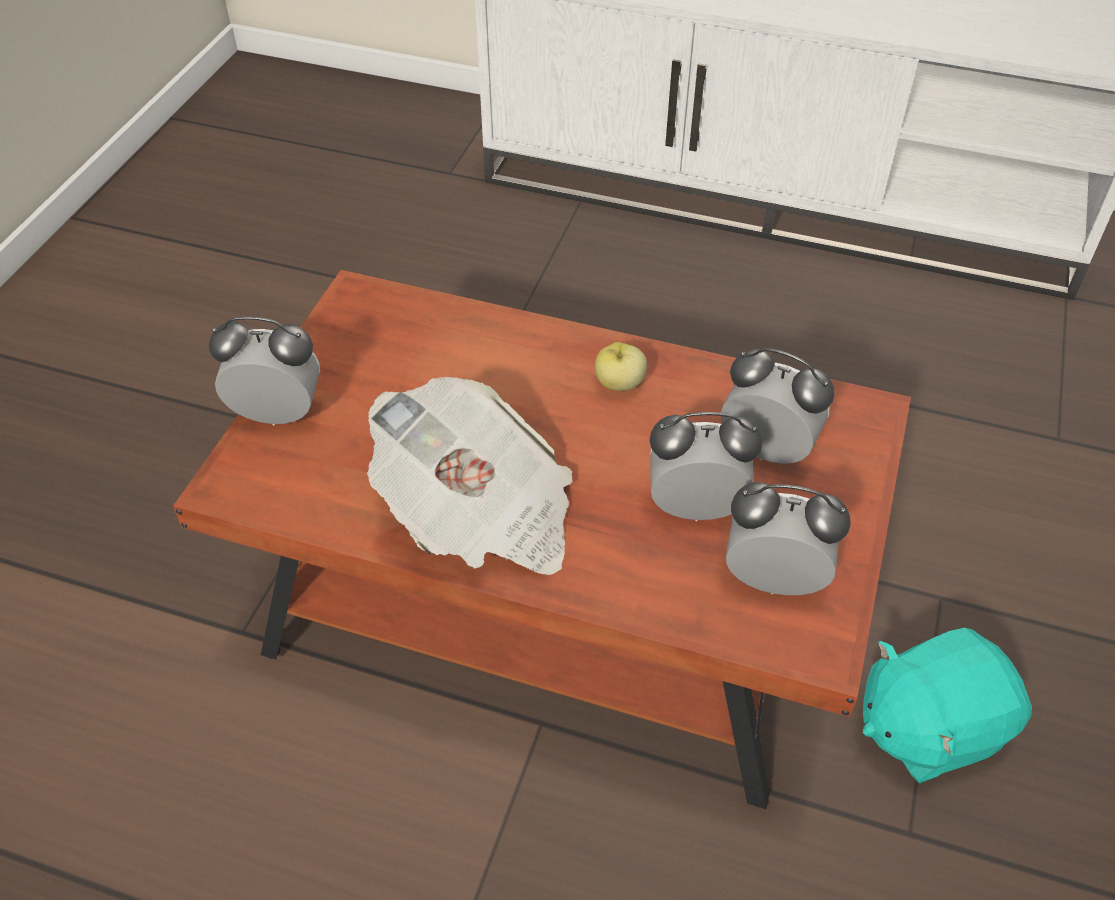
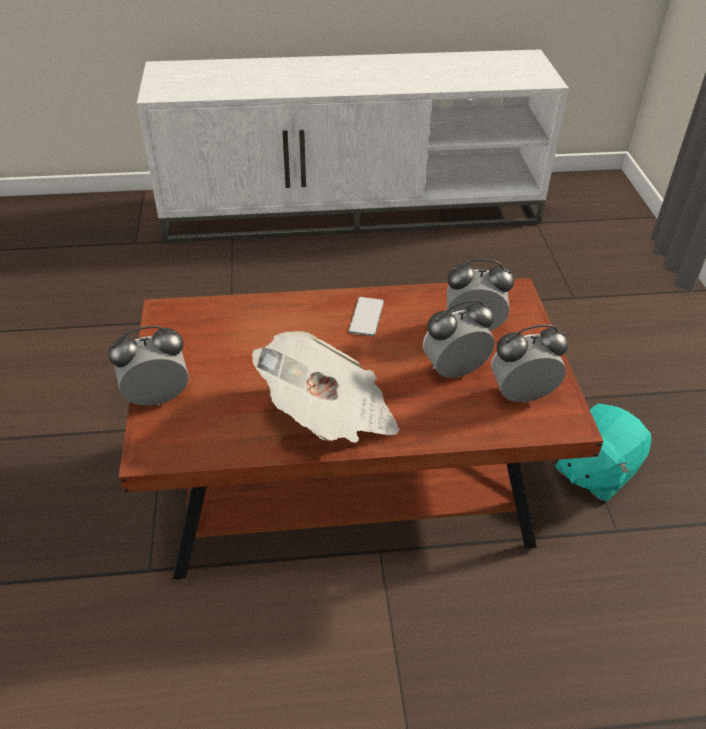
camera: 25 degrees left, 5 degrees down
apple [595,342,647,391] -> phone [349,297,384,336]

